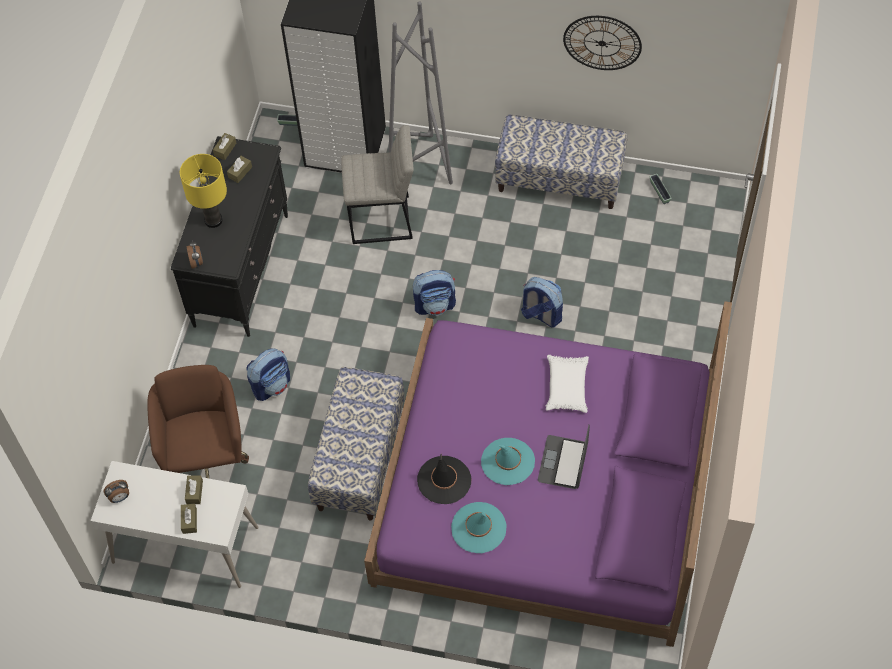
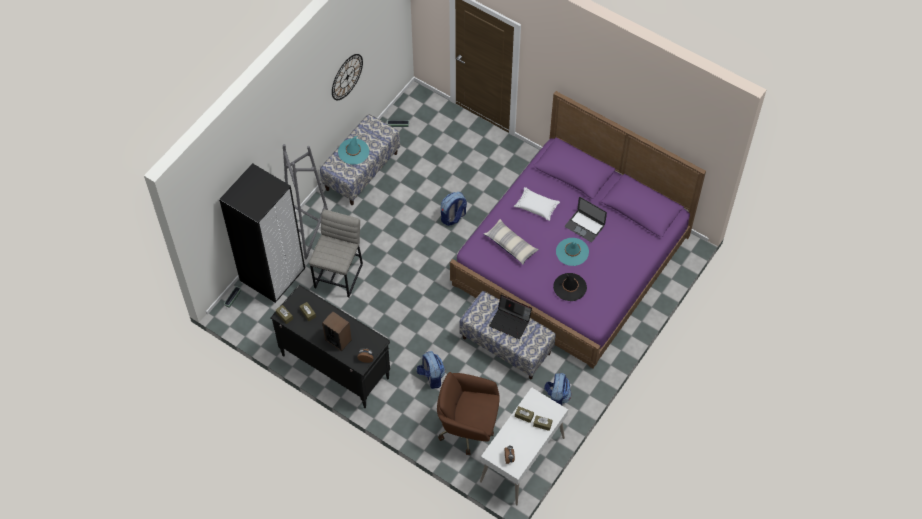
camera: 70 degrees left, 0 degrees up
yellow table lamp [180,154,227,228] -> speaker [322,311,352,351]
backpack [413,270,456,316] -> backpack moved to [544,373,571,405]
turquoise hat [451,502,506,553] -> turquoise hat moved to [338,136,369,165]
none -> pillow [484,219,539,265]
none -> laptop [489,295,532,339]

